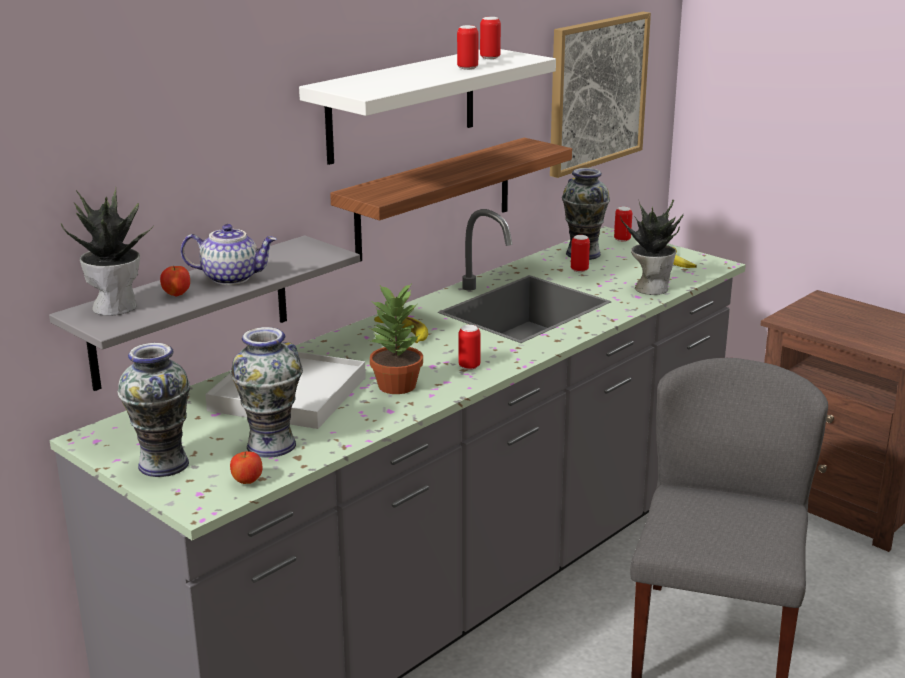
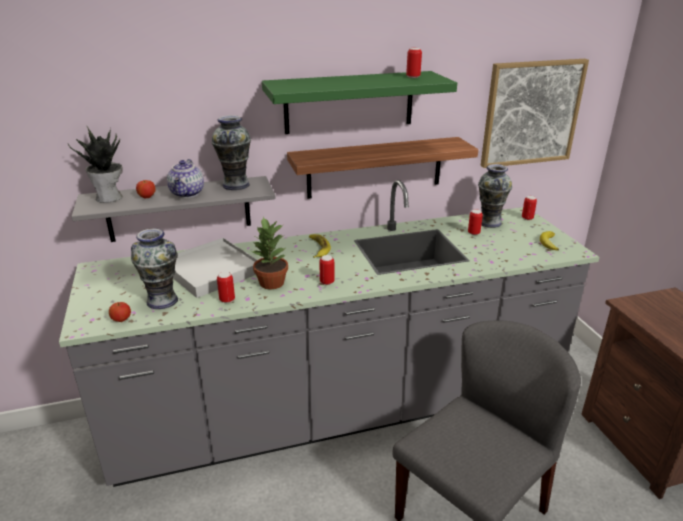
camera: 30 degrees right, 5 degrees up
vase [117,343,190,477] -> vase moved to [212,115,251,190]
teapot [180,224,277,285] -> teapot turned 60 degrees clockwise [167,159,204,198]
white shelf [299,49,556,165] -> green shelf [262,71,457,134]
can [457,25,479,70] -> can moved to [217,272,235,303]
potted plant [620,200,683,295] -> none

